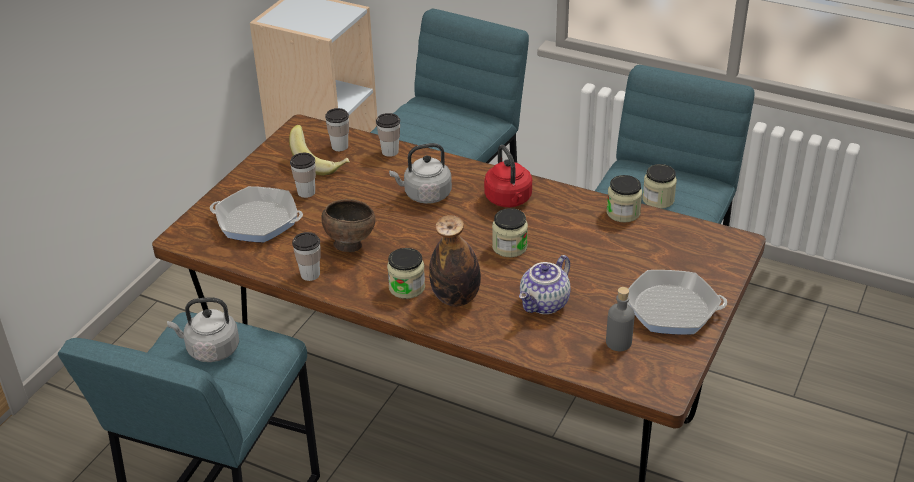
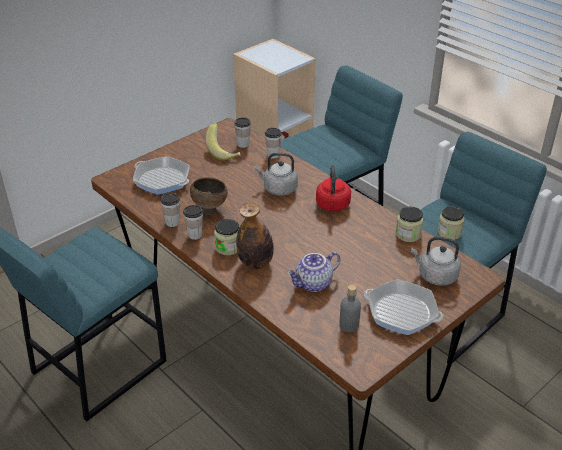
camera: 20 degrees right, 0 degrees up
grey kettle [167,297,239,362] -> grey kettle moved to [411,236,461,286]
cup [290,153,316,198] -> cup moved to [183,205,203,240]
jar [492,208,528,257] -> none

